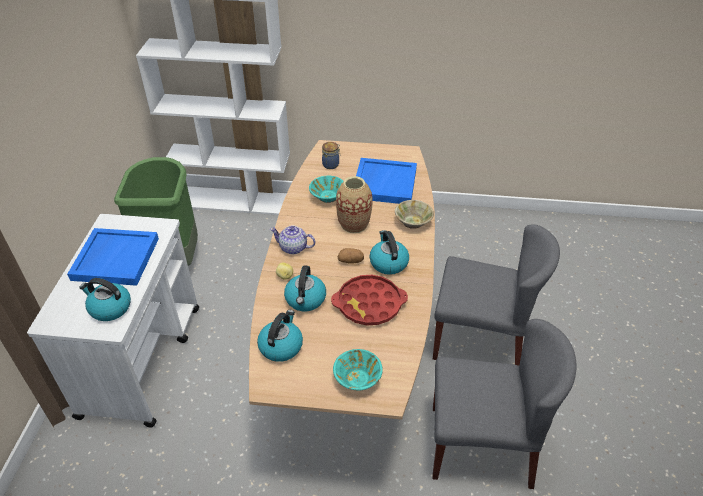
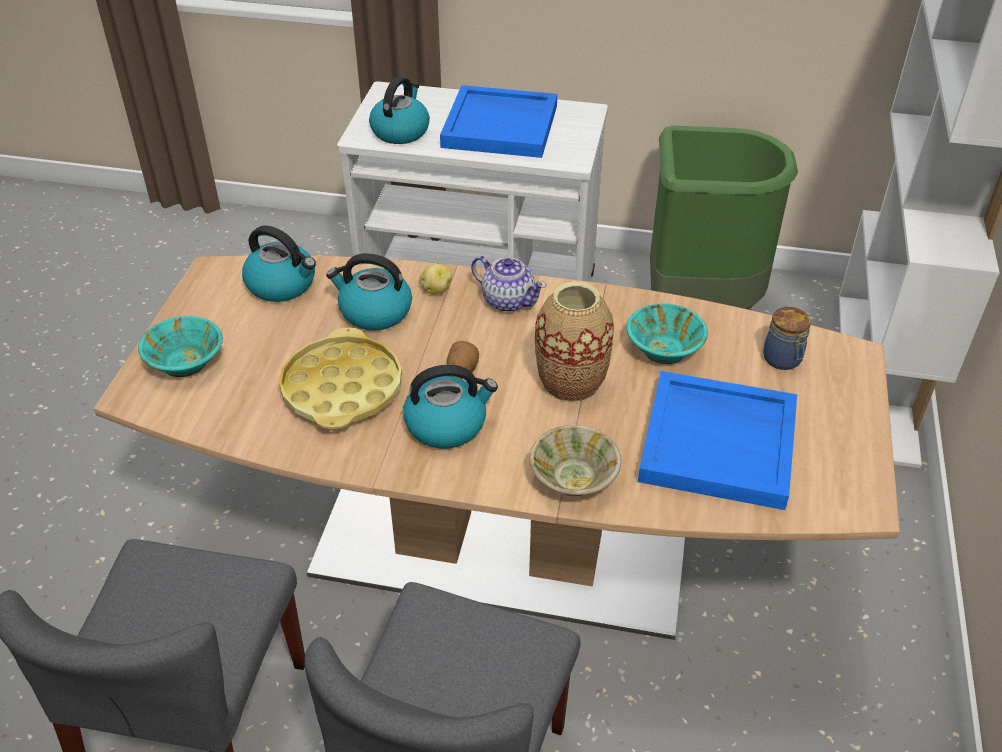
camera: 95 degrees right, 0 degrees up
teapot [270,225,315,254] -> teapot turned 105 degrees clockwise [471,256,547,312]
red tray [331,275,408,325] -> yellow tray [279,328,402,429]

